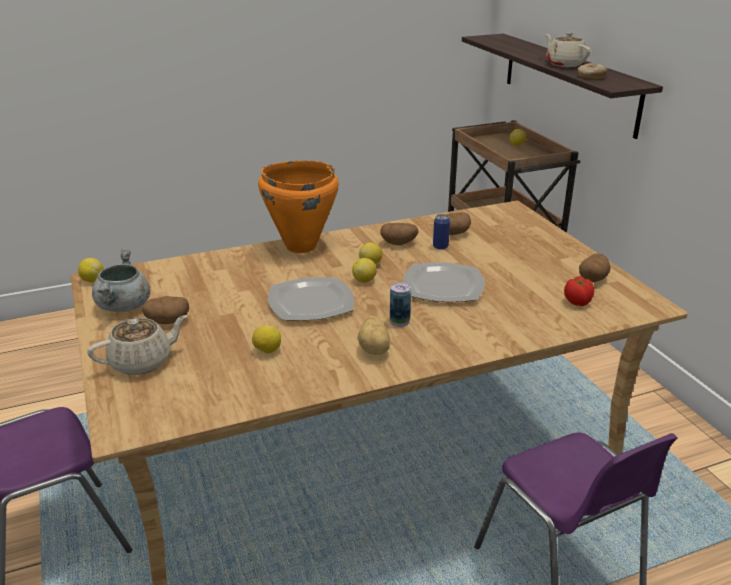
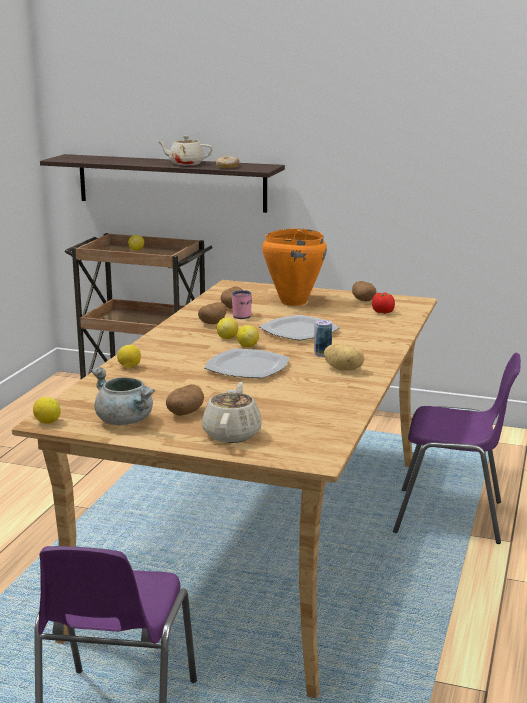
camera: 50 degrees left, 10 degrees down
lemon [252,325,281,354] -> lemon moved to [117,345,141,368]
orange cooking pot [258,161,339,253] -> orange cooking pot moved to [262,228,327,306]
can [433,214,450,250] -> pink mug [232,290,252,319]

